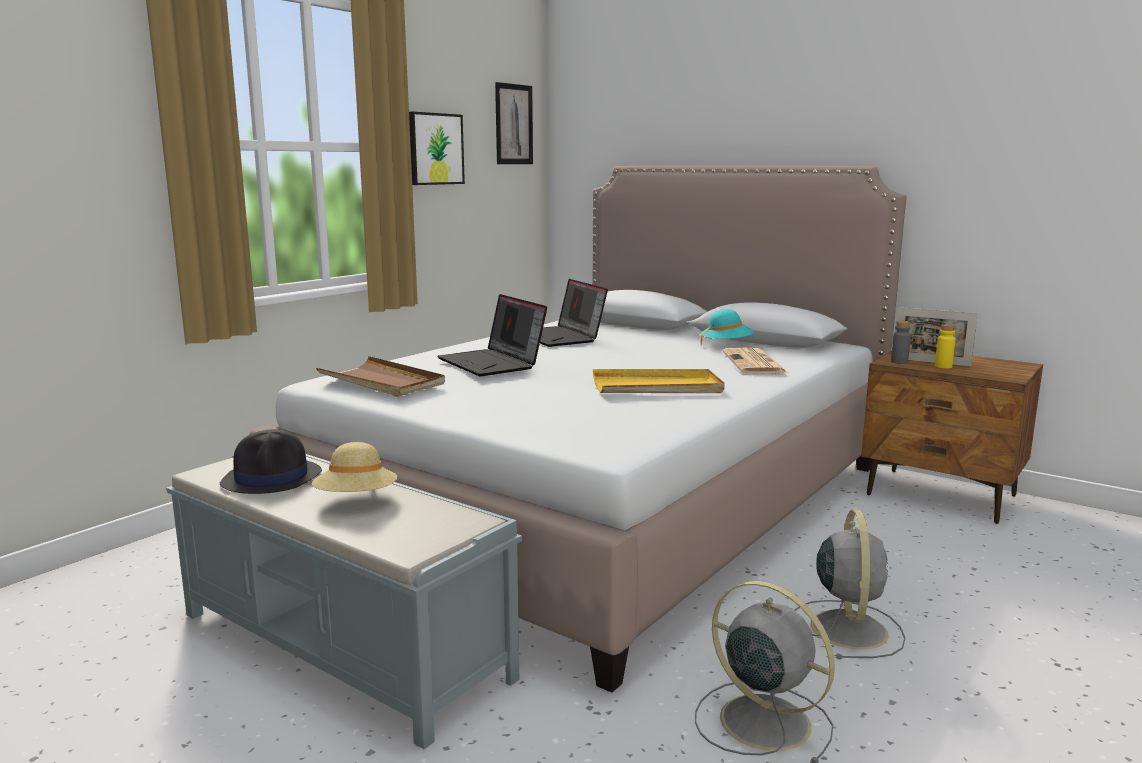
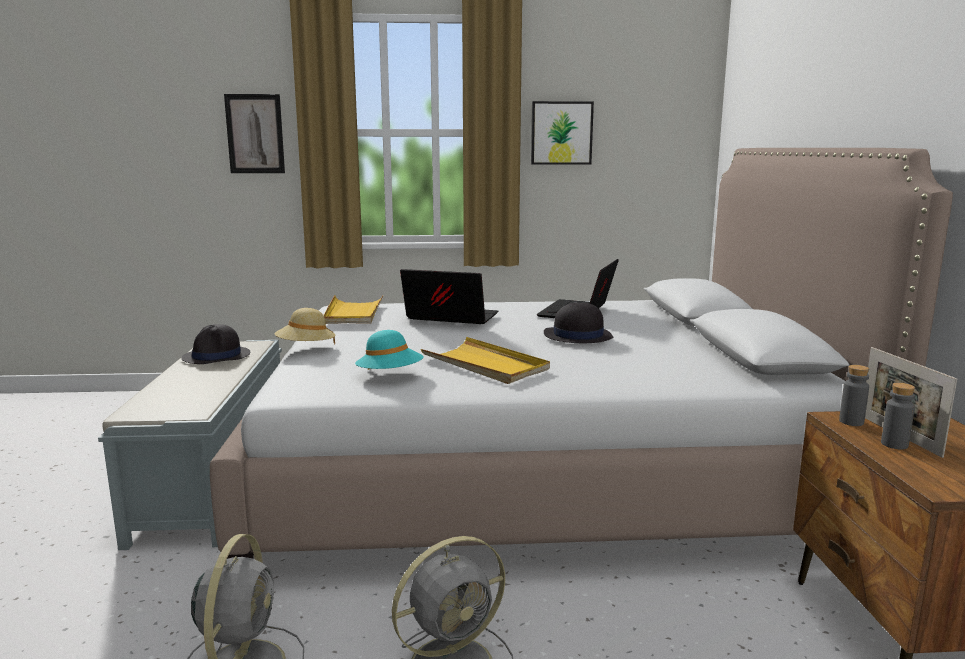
camera: 50 degrees right, 0 degrees up
beige hat [312,442,397,492] -> beige hat moved to [275,308,336,345]
brown tray [316,356,445,397] -> yellow tray [324,295,383,324]
laptop [437,294,547,376] -> laptop turned 90 degrees clockwise [400,269,498,324]
picture [495,82,533,164] -> picture moved to [224,94,285,173]
turquoise hat [701,309,754,345] -> turquoise hat moved to [355,330,424,370]
newspaper [722,348,788,374] -> none
yellow bottle [935,324,956,369] -> grey bottle [881,383,915,449]
none -> black hat [544,301,613,343]

